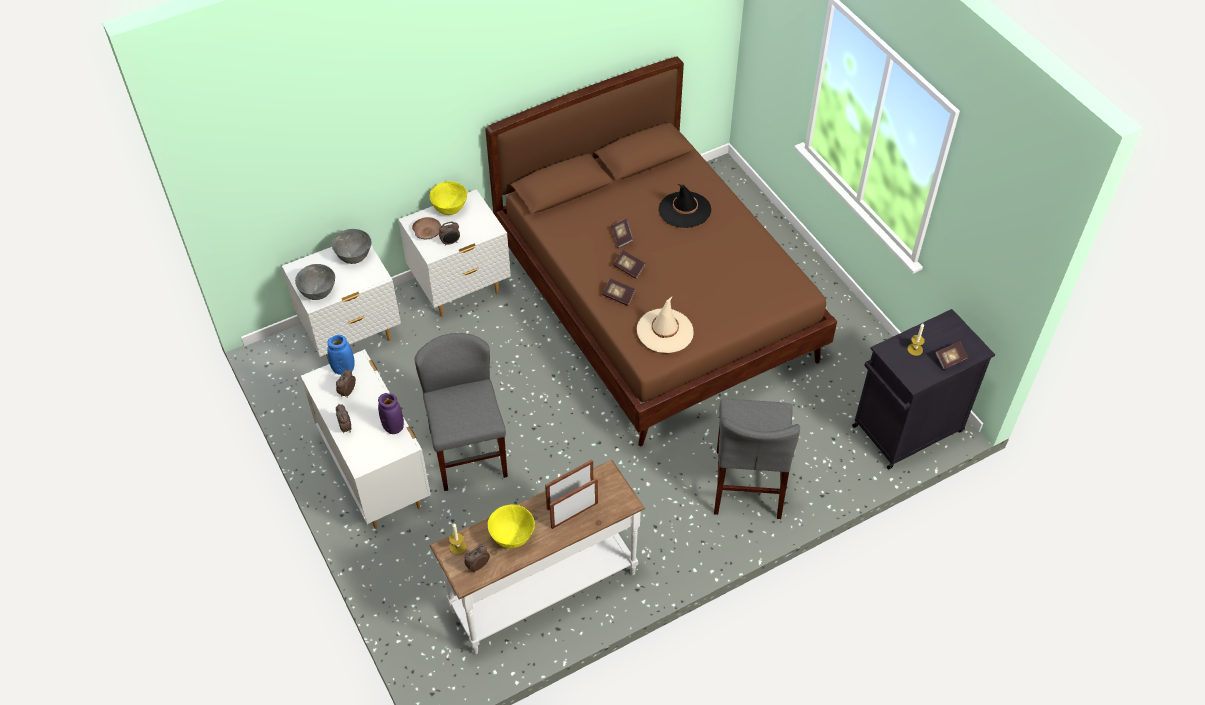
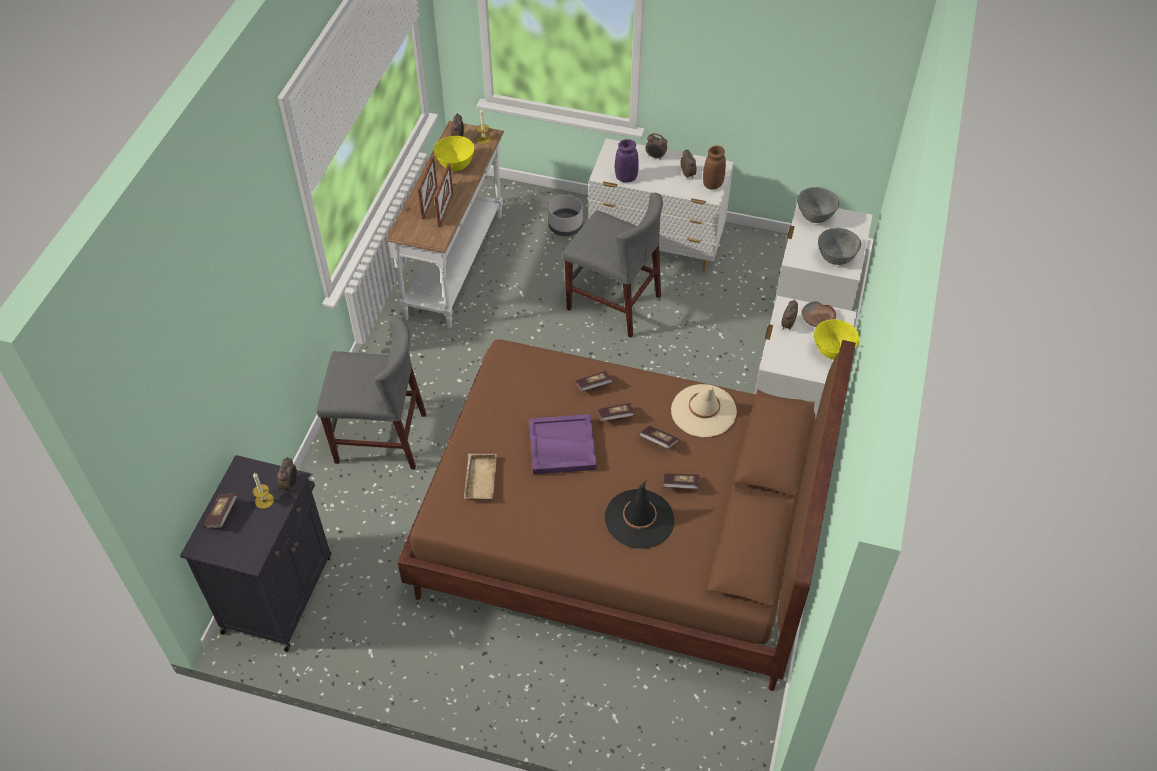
camera: 135 degrees right, 0 degrees up
blue vase [327,335,354,375] -> brown vase [703,146,726,190]
beige hat [637,297,693,353] -> beige hat moved to [671,384,737,437]
grey chair [714,399,800,519] -> grey chair turned 135 degrees clockwise [317,317,426,470]
none -> alarm clock [277,457,297,493]
none -> beige tray [464,454,497,501]
none -> purple tray [529,414,597,475]
none -> grey planter [548,195,583,236]
none -> book [663,474,699,489]

